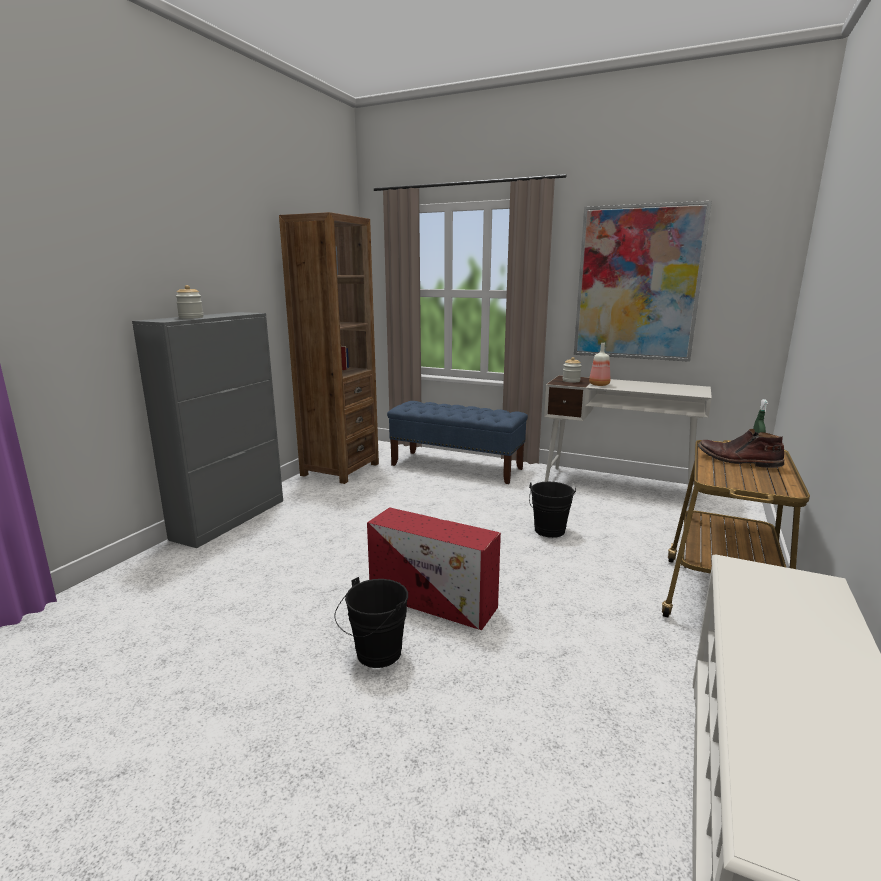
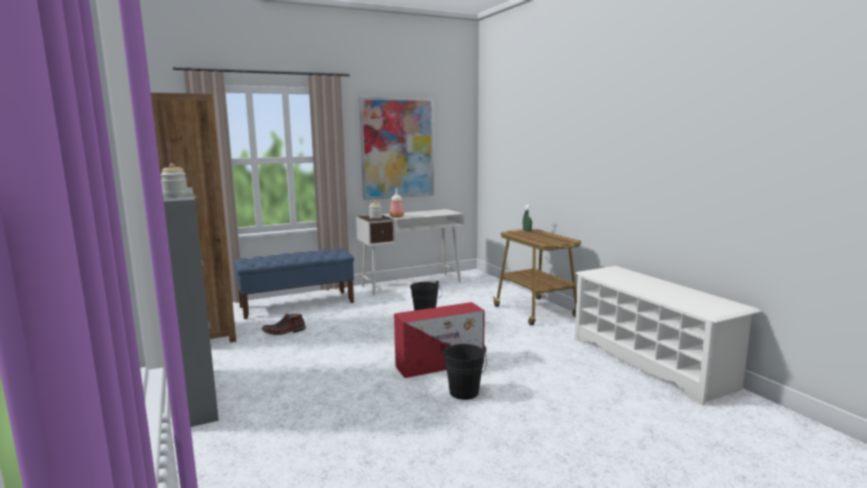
camera: 50 degrees left, 5 degrees down
brown boot [698,429,785,468] -> brown boot moved to [261,313,306,335]

